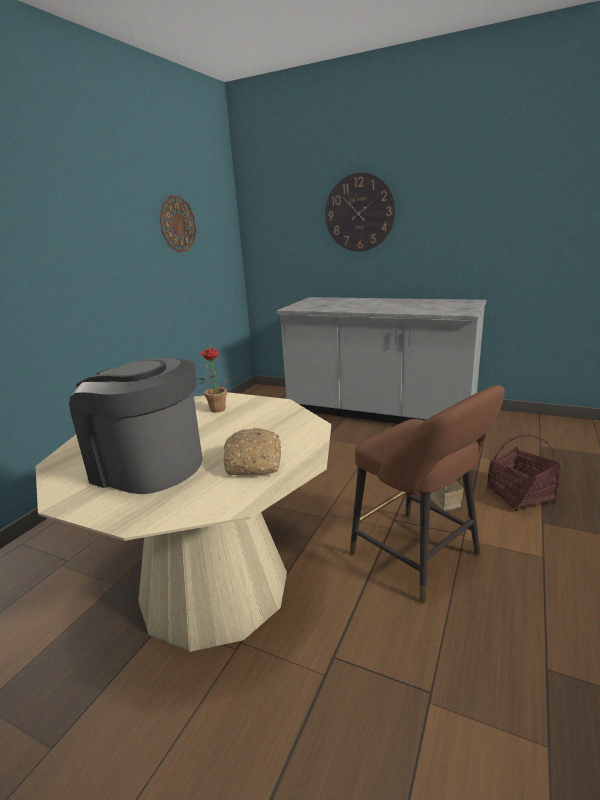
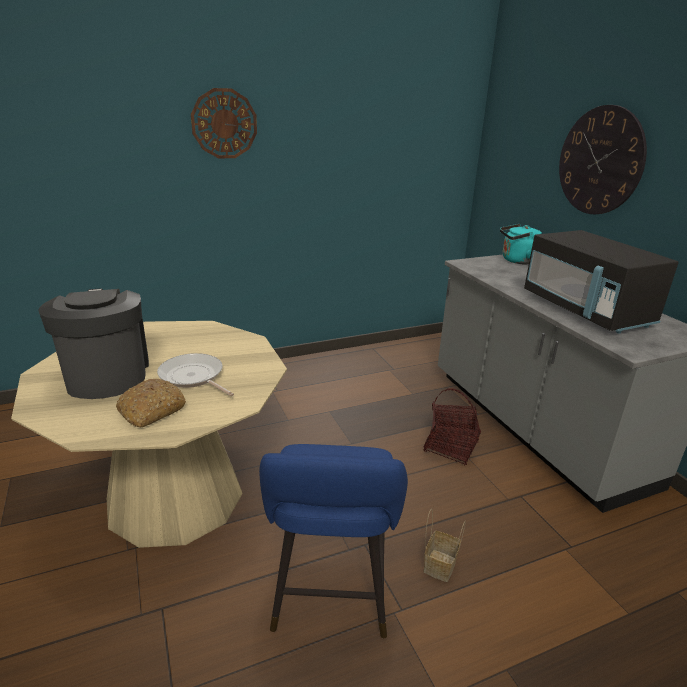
camera: 40 degrees right, 5 degrees up
wall clock [160,196,196,252] -> wall clock moved to [191,88,257,159]
potted plant [198,348,236,412] -> none
brown stool [350,385,505,603] -> blue stool [259,444,408,639]
basket [487,434,560,511] -> basket moved to [423,388,481,466]
none -> frying pan [157,353,234,396]
none -> turquoise kettle [500,224,542,264]
none -> black microwave [524,230,678,334]

